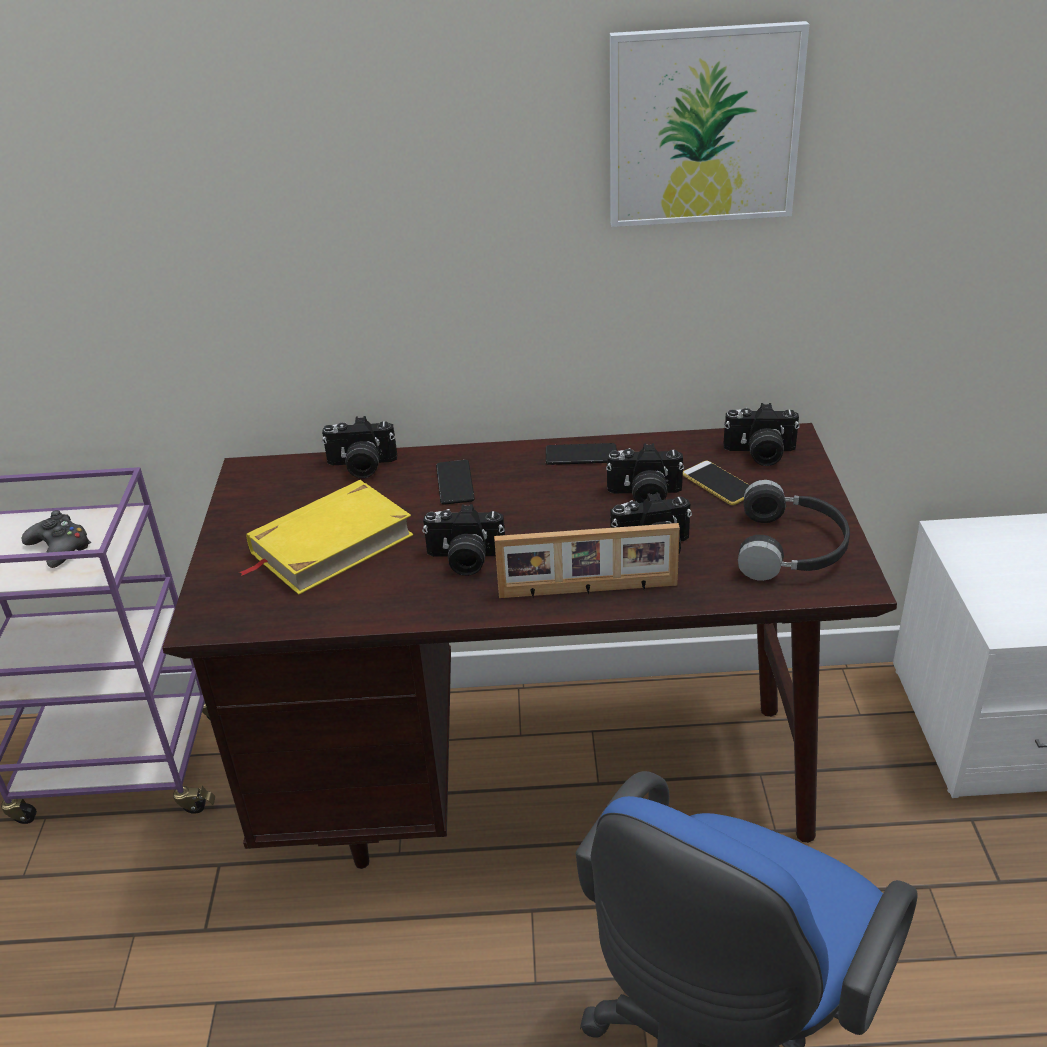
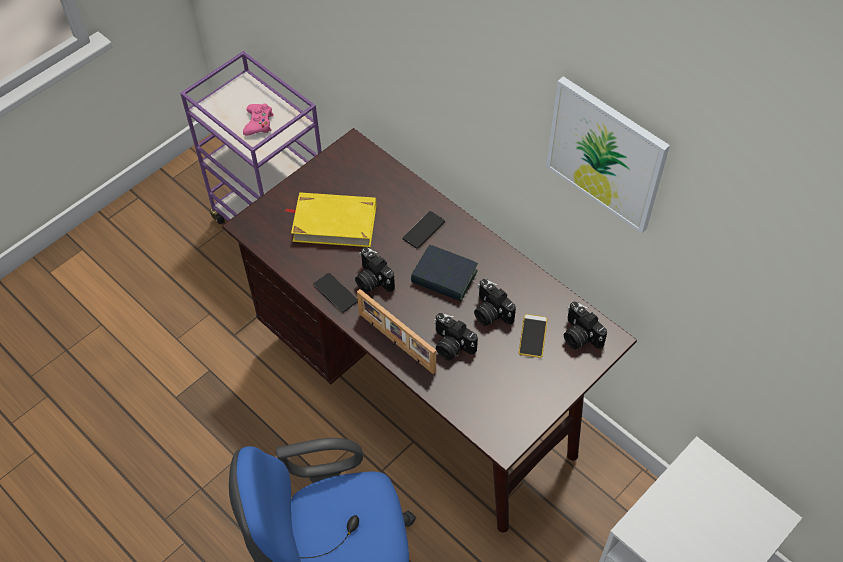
camera: 45 degrees right, 20 degrees up
black game controller [22,510,91,568] -> pink game controller [243,103,274,135]
camera [322,416,397,478] -> none
phone [546,443,617,465] -> phone moved to [313,273,358,313]
black headphones [738,480,850,581] -> none
none -> book [411,245,478,301]

